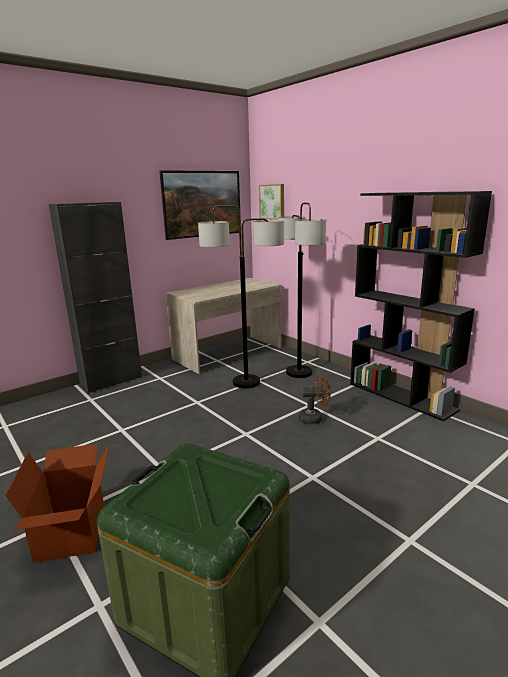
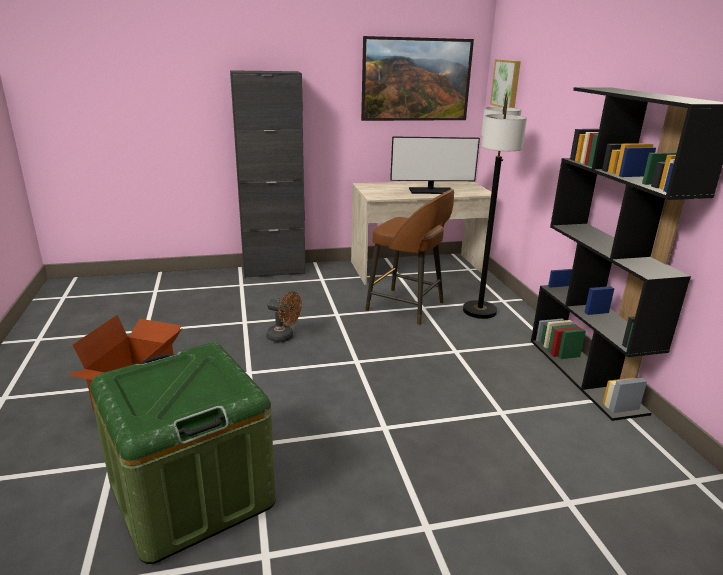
camera: 25 degrees right, 5 degrees up
floor lamp [198,205,284,388] -> brown stool [365,189,454,325]
brown fan [299,376,331,424] -> brown fan moved to [266,291,302,342]
none -> monitor [390,136,480,194]

